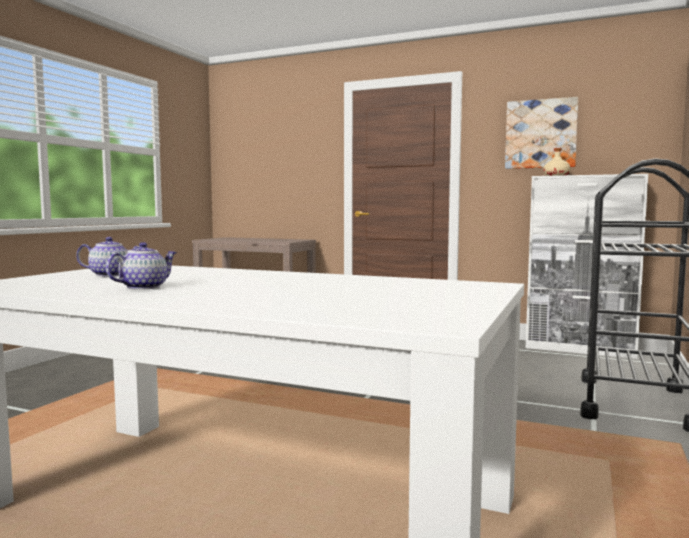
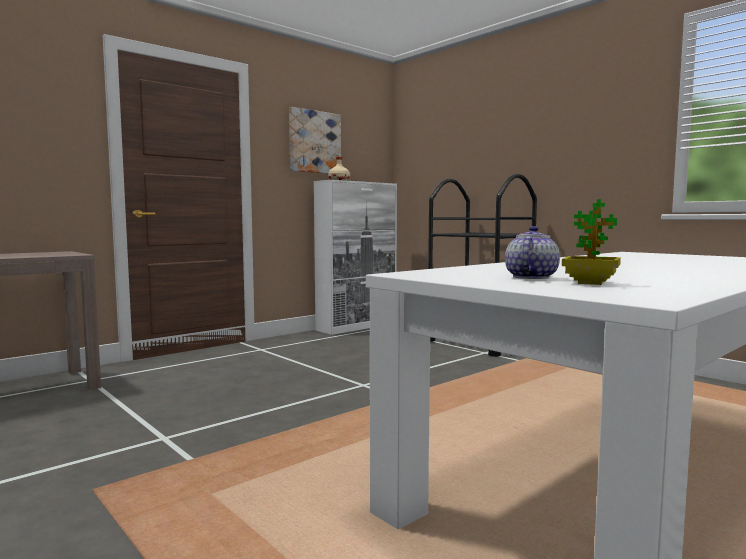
camera: 65 degrees left, 0 degrees up
teapot [106,242,177,290] -> none
none -> potted plant [562,199,621,285]

